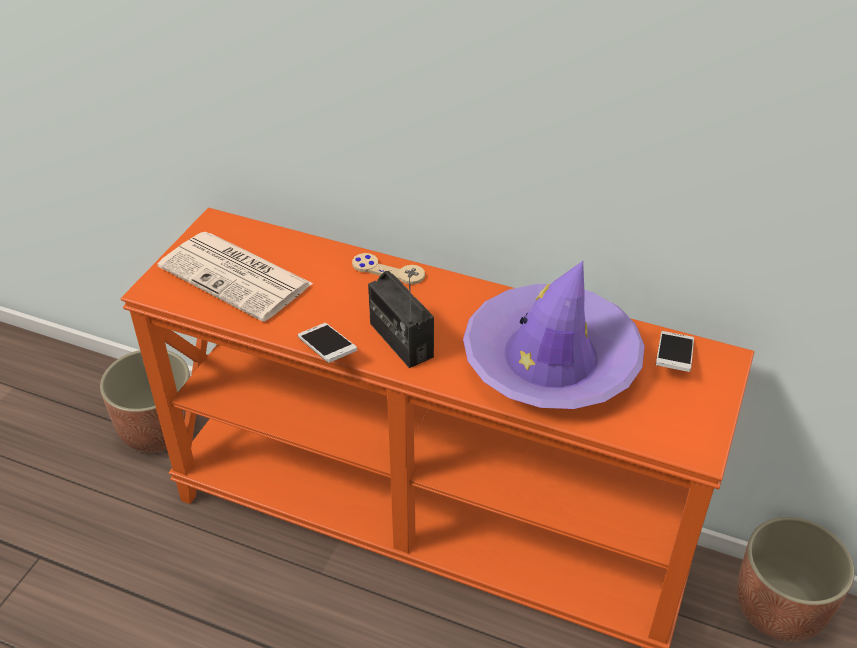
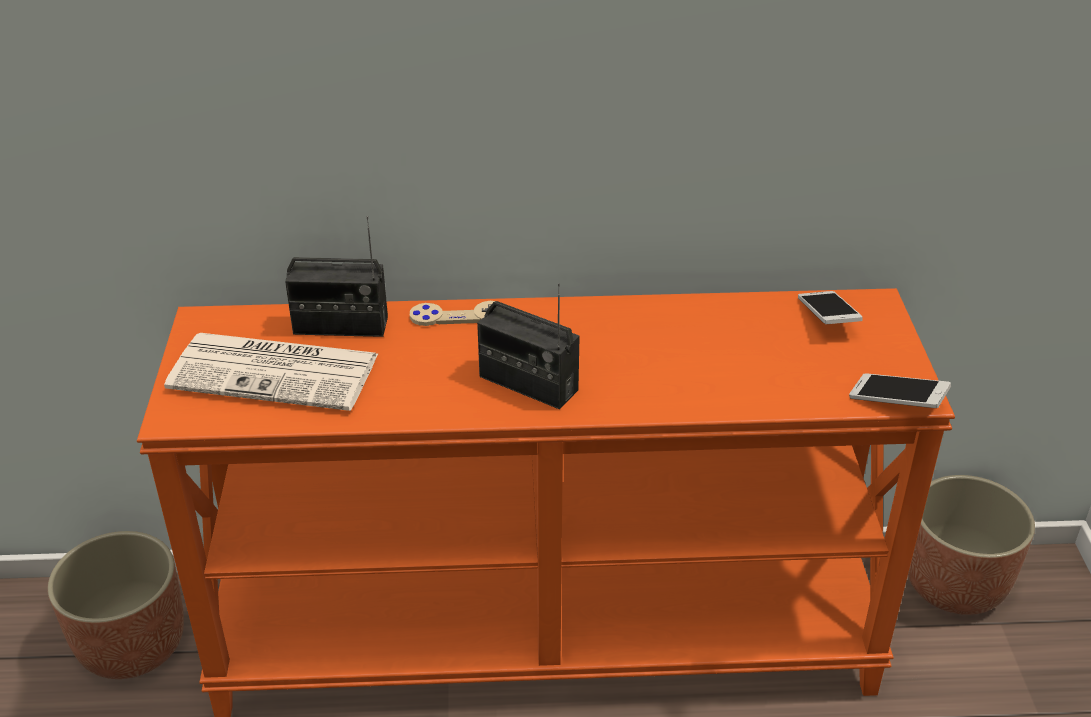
camera: 25 degrees left, 5 degrees down
phone [298,323,357,363] -> phone moved to [849,373,951,408]
purple hat [463,261,645,409] -> none
none -> radio [285,216,388,337]

